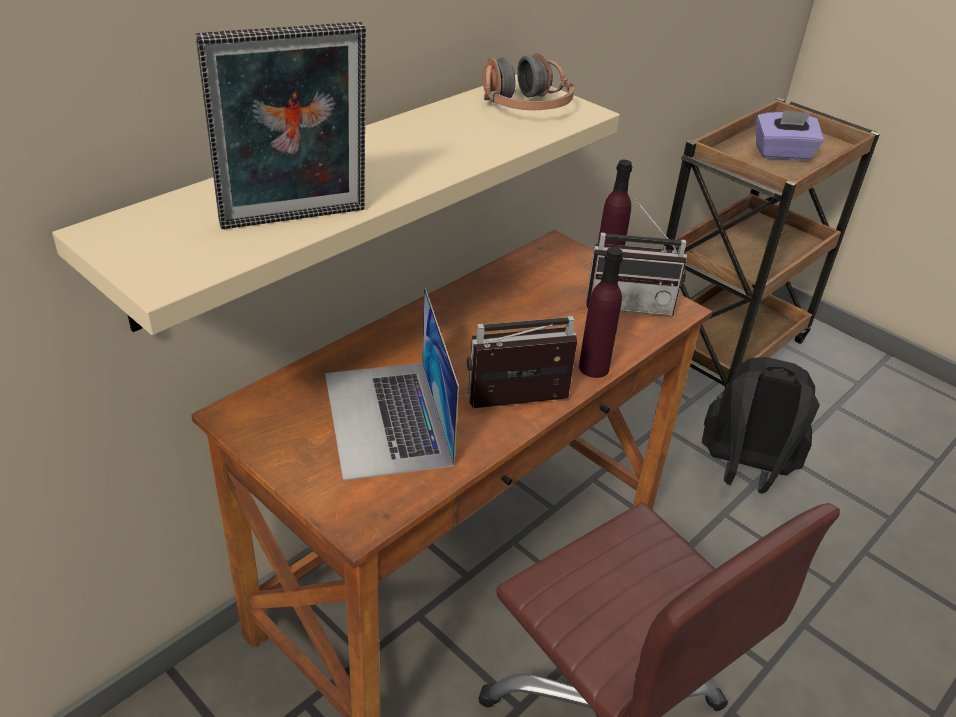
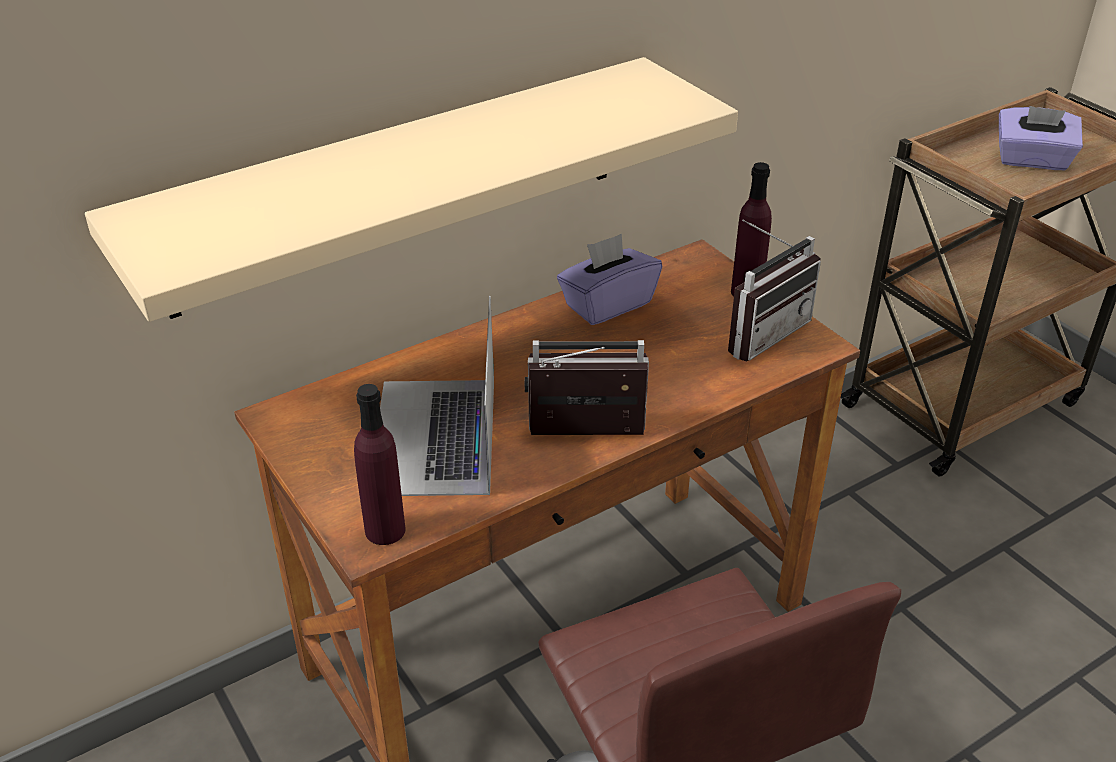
camera: 15 degrees right, 0 degrees up
picture frame [195,22,366,229] -> none
headphones [482,53,574,110] -> none
purple bottle [579,247,623,378] -> purple bottle moved to [354,384,406,545]
radio [586,199,687,316] -> radio turned 60 degrees counterclockwise [728,220,821,362]
black backpack [702,357,820,493] -> none
none -> purple tissue box [557,234,663,325]

